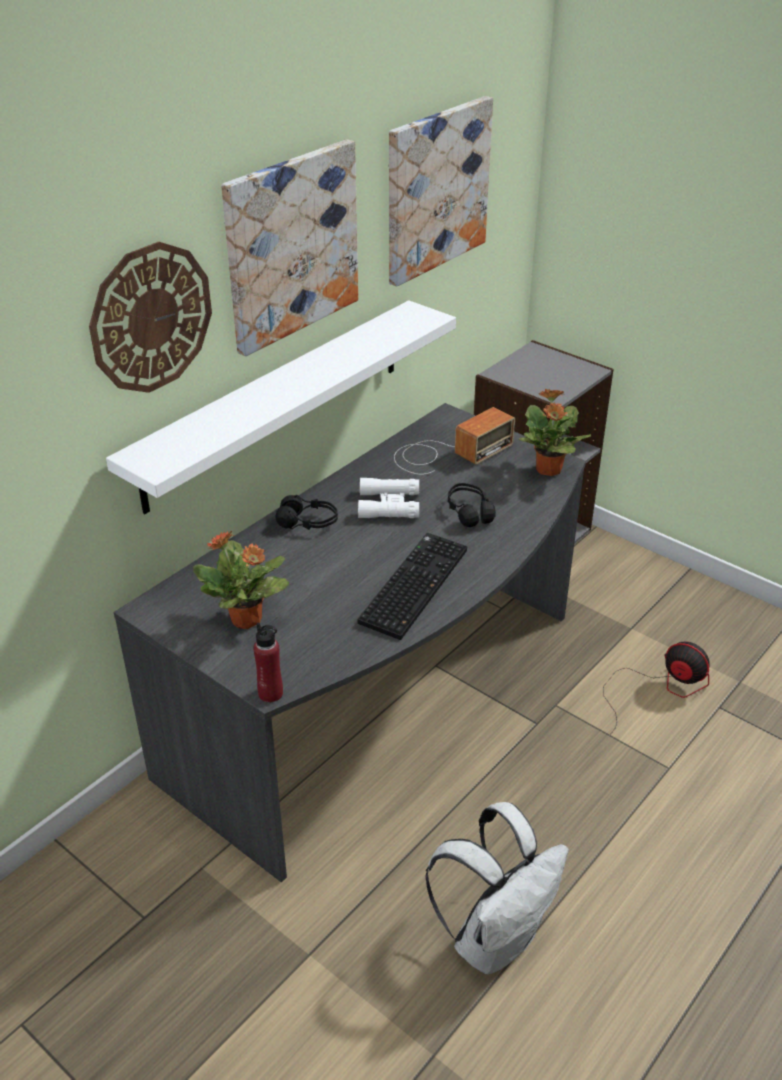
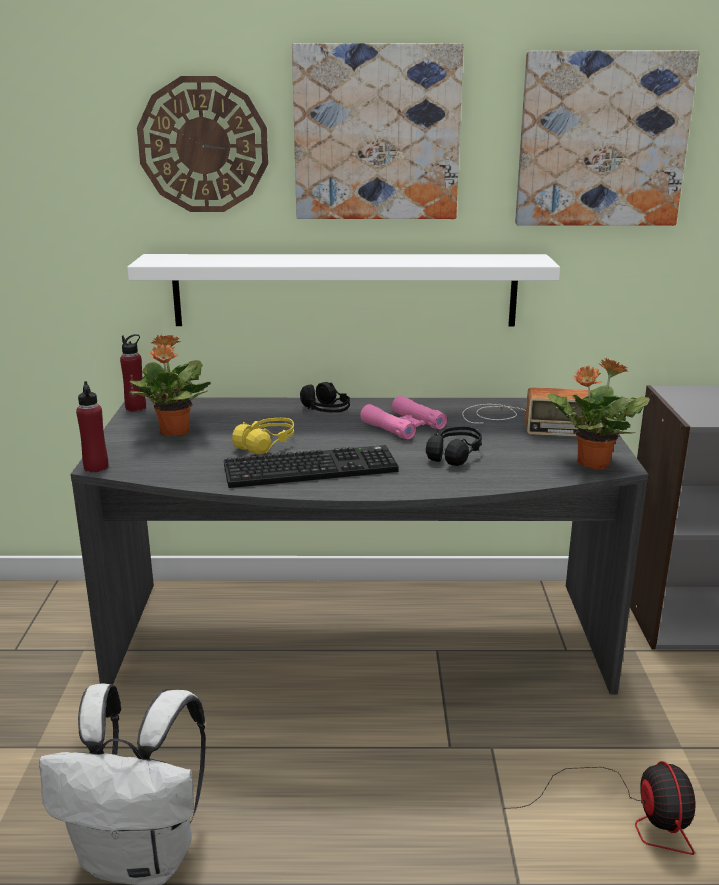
camera: 50 degrees right, 15 degrees down
white binoculars [358,478,419,518] -> pink binoculars [360,396,447,439]
none -> red bottle [120,334,146,411]
none -> yellow headphones [232,418,294,455]

